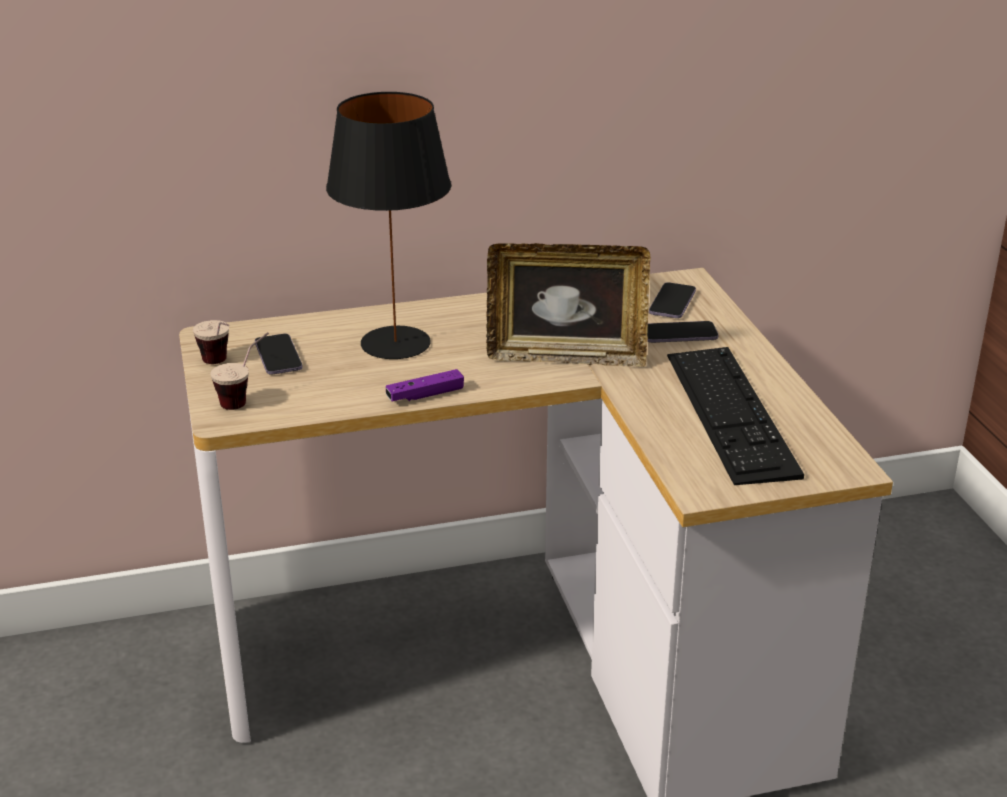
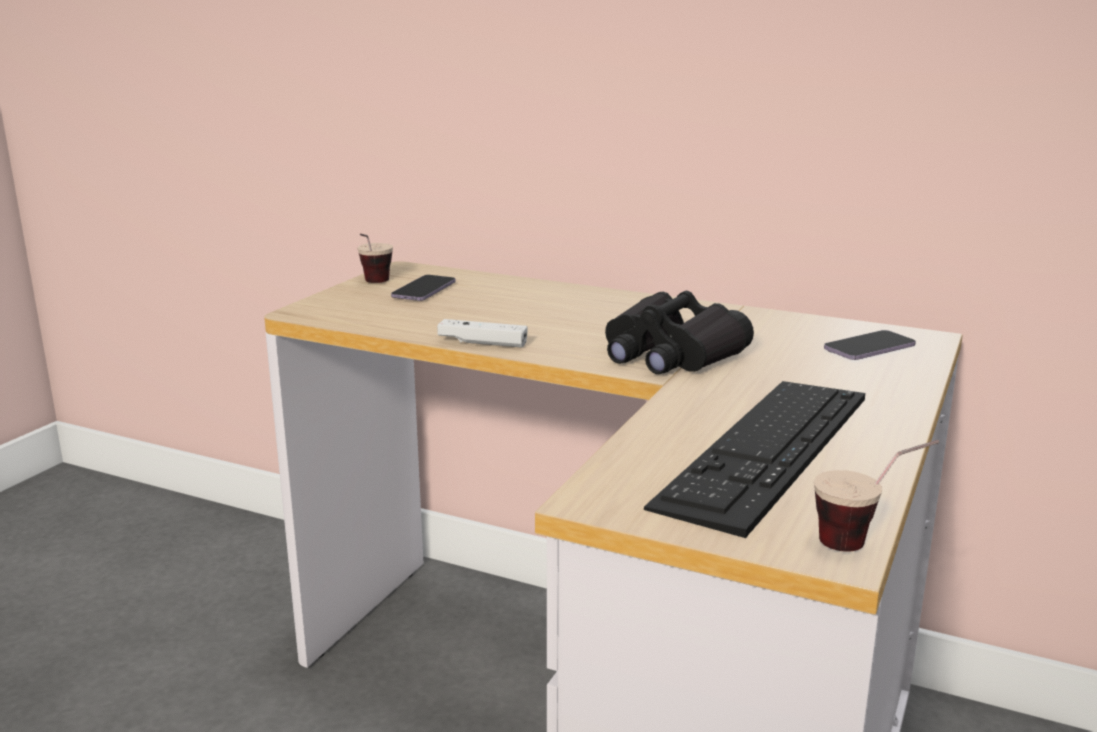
camera: 40 degrees right, 10 degrees down
cup [210,332,269,410] -> cup moved to [814,440,939,552]
black table lamp [326,92,451,359] -> none
purple game controller [386,369,464,402] -> white game controller [437,319,528,348]
picture frame [486,243,650,367] -> black binoculars [605,291,754,374]
phone [647,321,718,343] -> none

